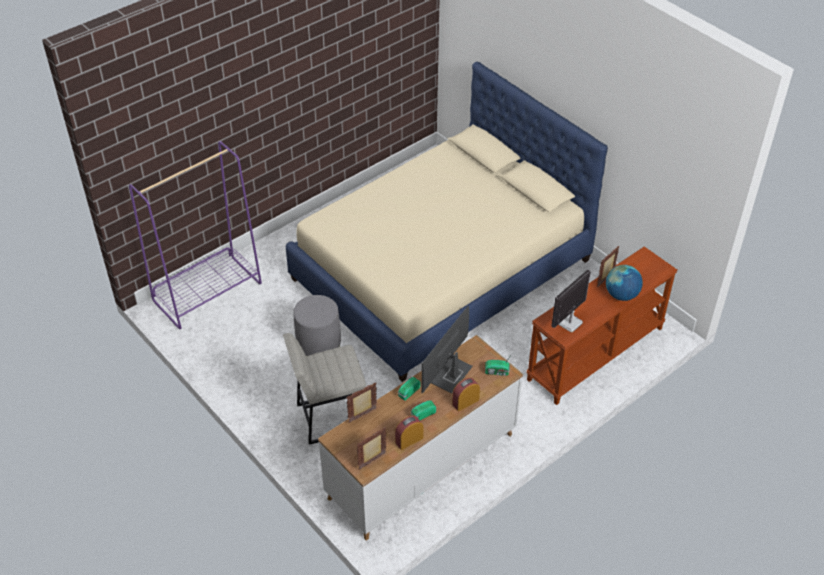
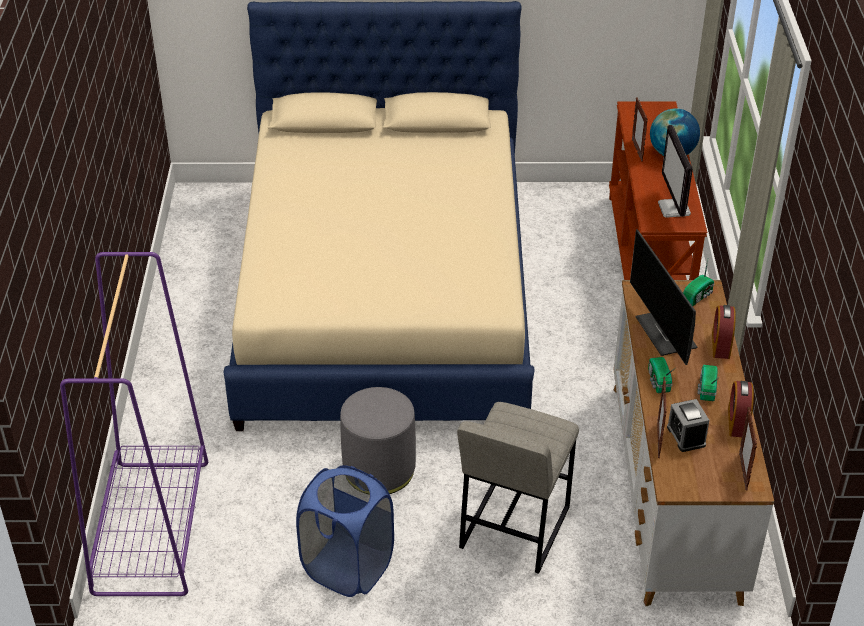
camera: 50 degrees left, 5 degrees down
none -> blue laundry basket [296,465,394,597]
none -> alarm clock [667,399,709,452]

